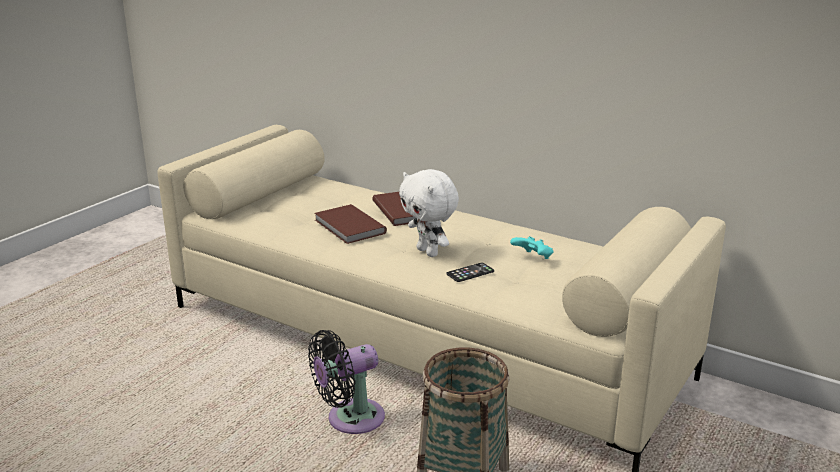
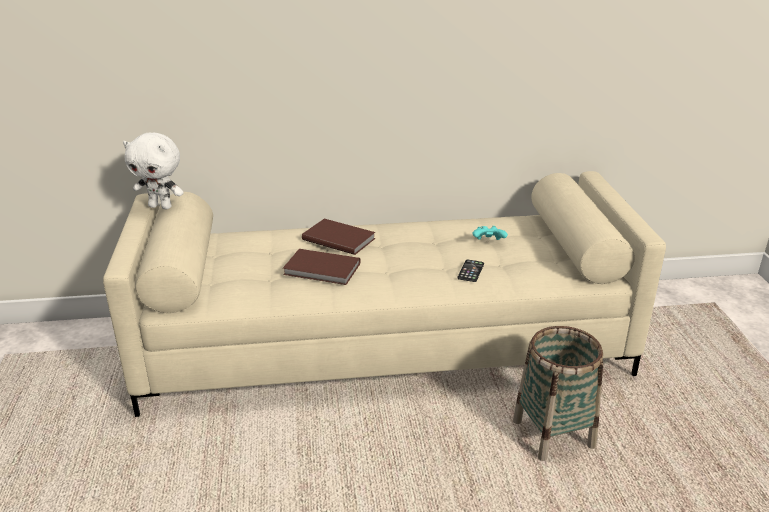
camera: 40 degrees left, 5 degrees up
black fan [308,330,385,434] -> none
white plush toy [399,169,459,257] -> white plush toy moved to [123,133,184,209]

